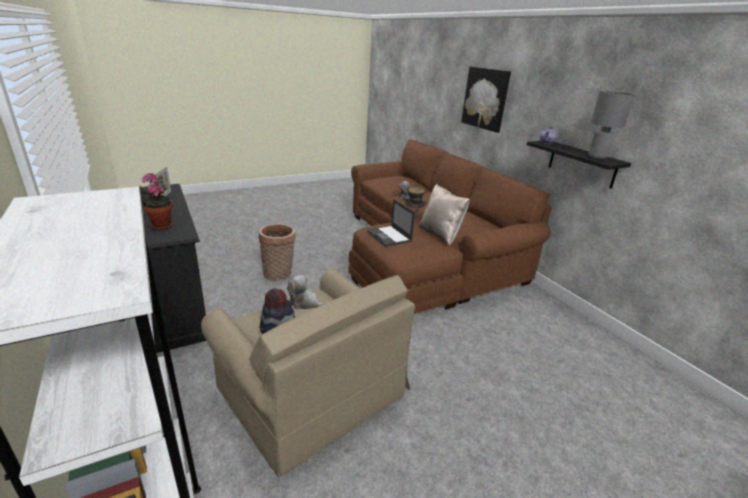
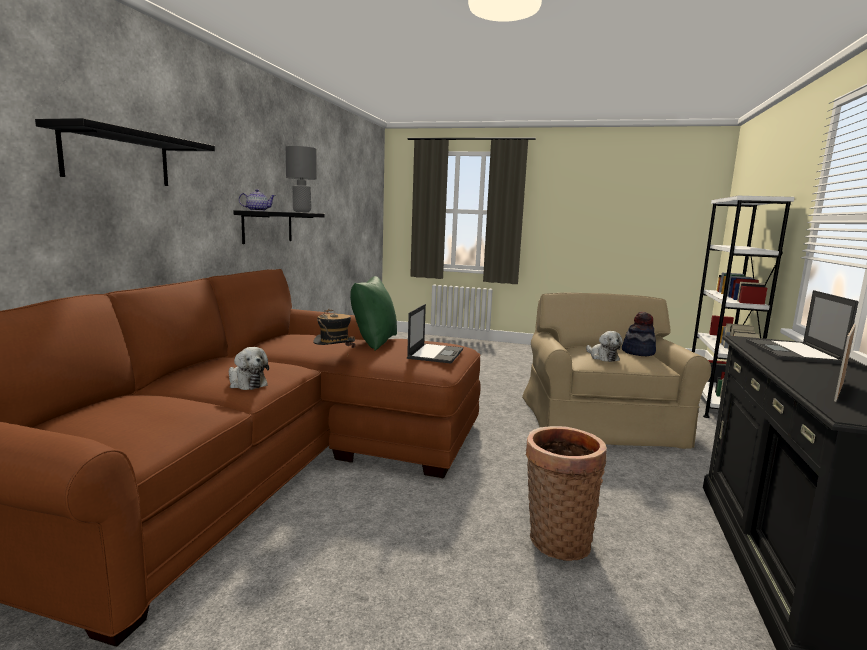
camera: 135 degrees left, 15 degrees down
potted plant [140,173,173,230] -> laptop [746,290,859,364]
beige pillow [419,184,470,245] -> green pillow [350,276,397,351]
picture [461,67,511,133] -> black shelf [35,118,215,186]

